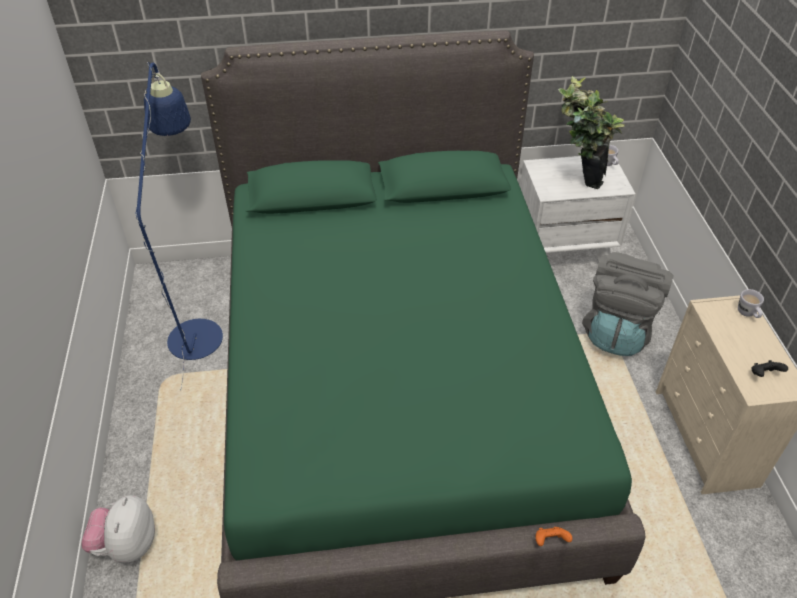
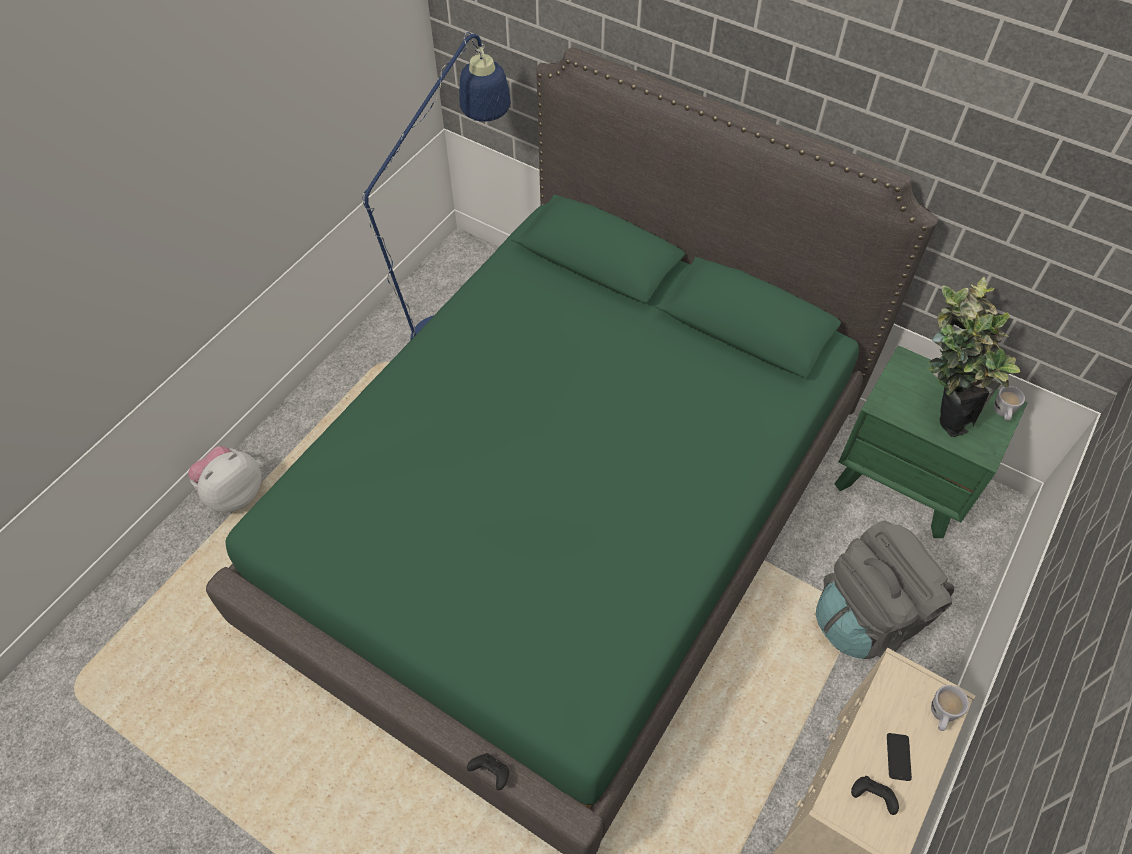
camera: 40 degrees right, 10 degrees up
white nightstand [520,156,636,261] -> green nightstand [834,345,1028,538]
orange game controller [536,527,572,546] -> black game controller [467,753,509,790]
none -> phone [887,733,912,781]

